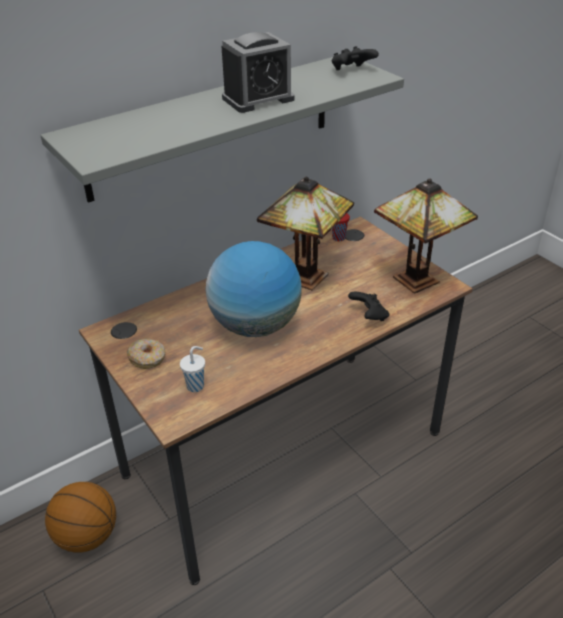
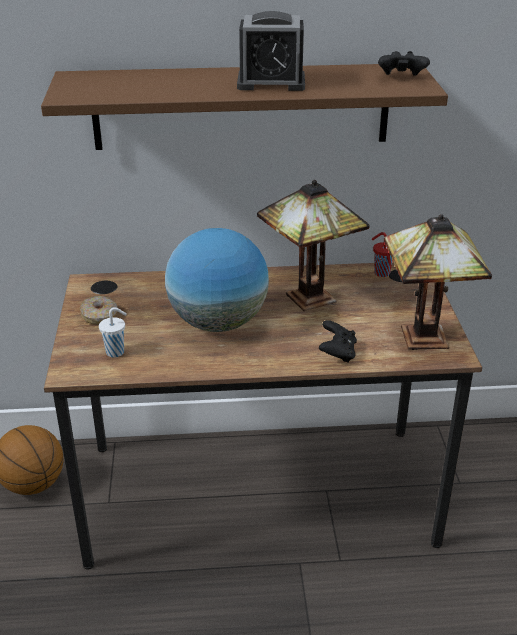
camera: 30 degrees right, 5 degrees down
grey shelf [40,57,404,203] -> brown shelf [41,64,448,150]

